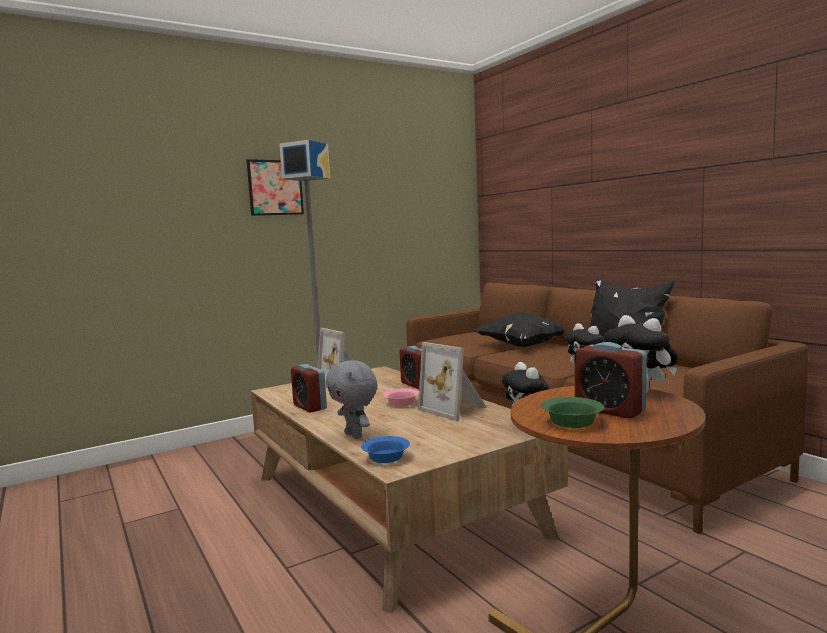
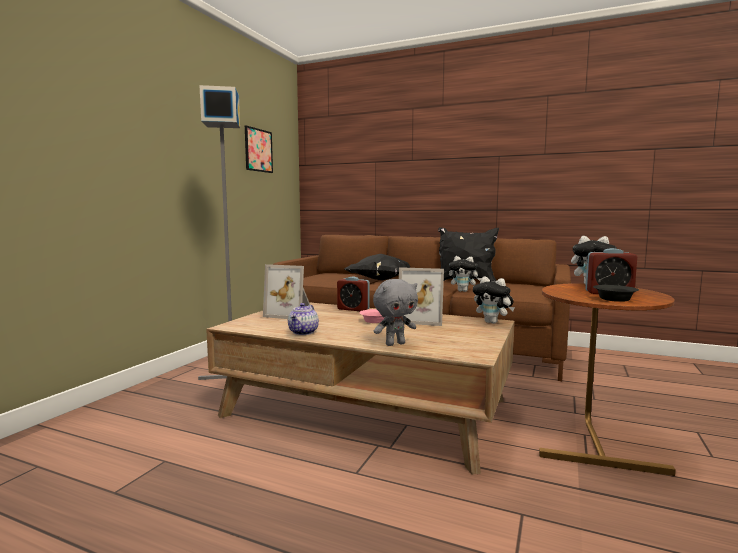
camera: 35 degrees left, 0 degrees up
picture [247,159,304,216] -> picture moved to [245,125,273,173]
alarm clock [291,364,327,413] -> teapot [288,303,319,335]
grey plush toy [326,360,377,439] -> grey plush toy turned 45 degrees counterclockwise [373,279,418,346]
blue bowl [361,436,410,463] -> none
green bowl [541,397,604,428] -> black bowl [593,285,639,302]

